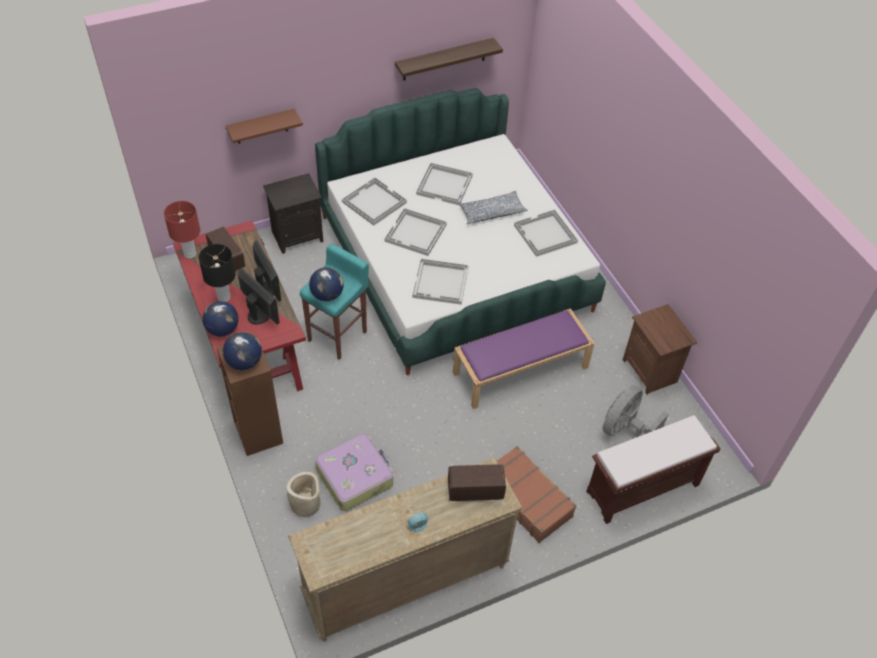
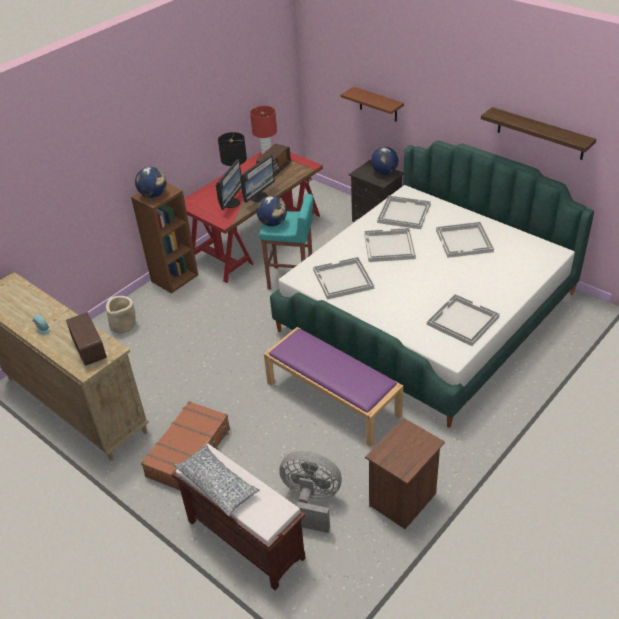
camera: 70 degrees right, 10 degrees down
globe [202,301,239,336] -> globe moved to [371,147,399,175]
suitcase [315,434,393,511] -> none
pillow [459,191,528,224] -> pillow moved to [174,444,260,517]

